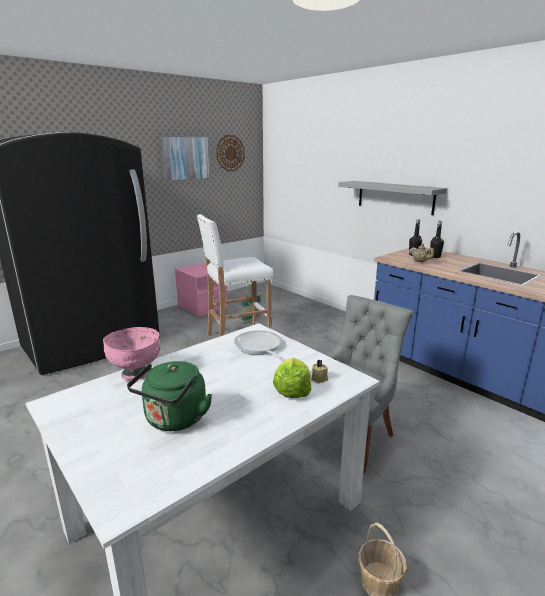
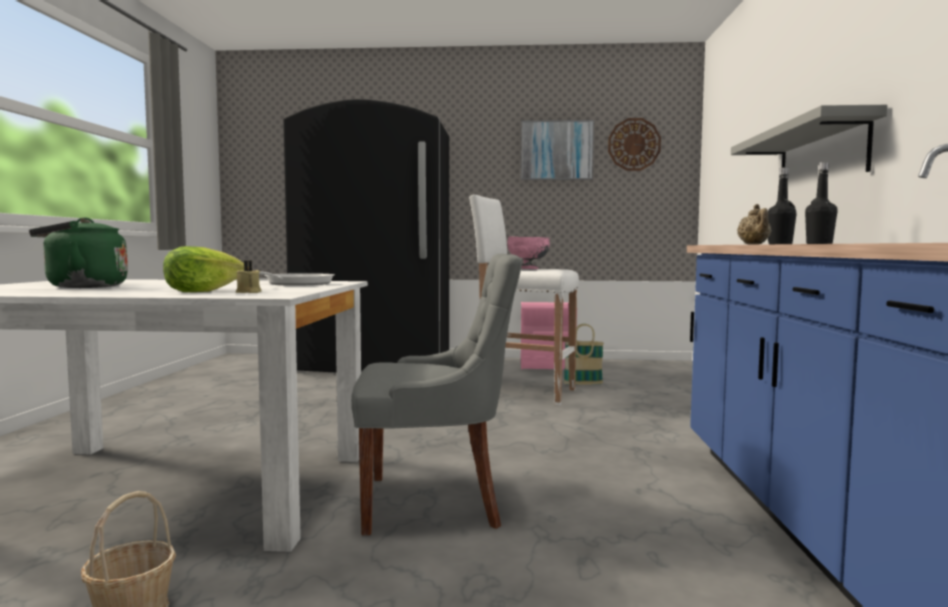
camera: 45 degrees right, 15 degrees down
pink bowl [103,327,161,380] -> pink bowl moved to [507,236,550,269]

